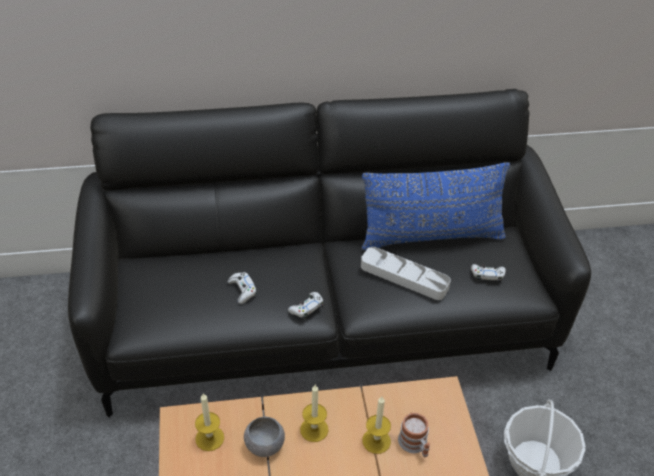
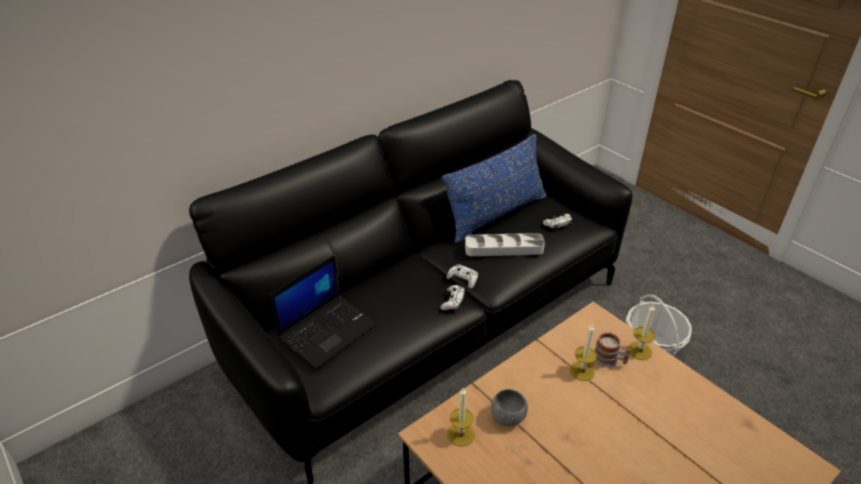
camera: 30 degrees left, 5 degrees down
white game controller [227,272,257,304] -> white game controller moved to [447,265,478,289]
candle [300,385,328,442] -> candle moved to [627,305,655,360]
none -> laptop [270,255,377,369]

